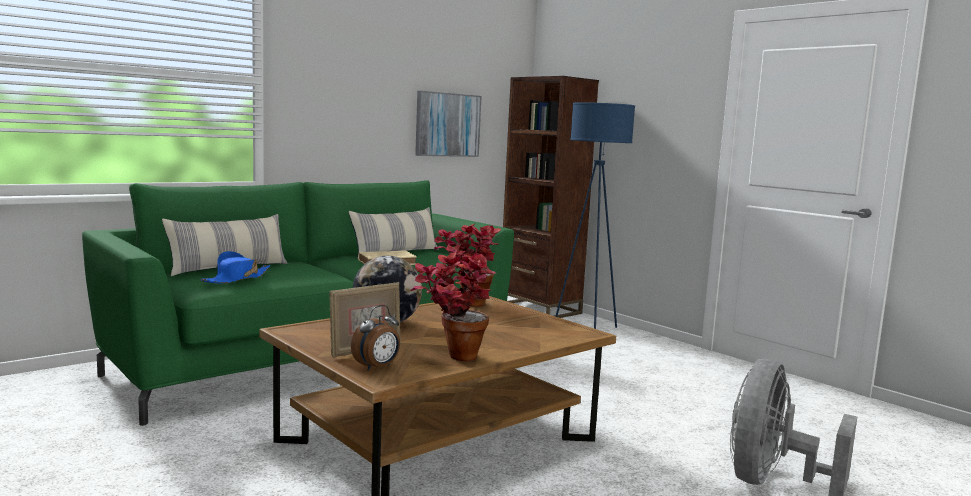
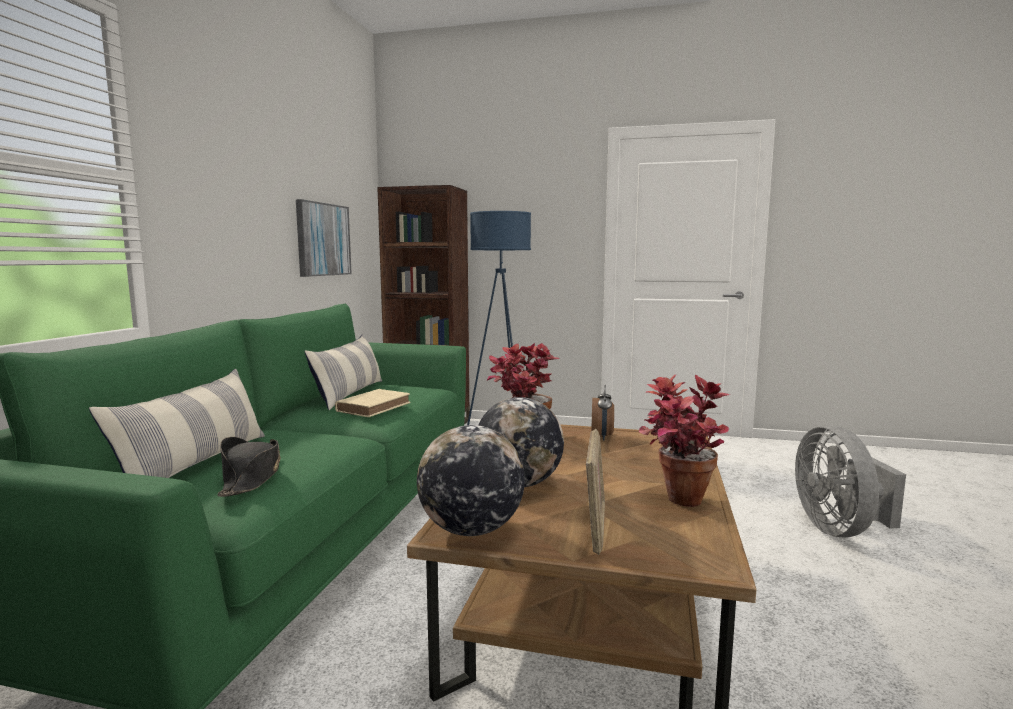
camera: 35 degrees left, 0 degrees up
blue hat [200,251,270,284] -> black hat [218,437,280,497]
alarm clock [351,305,400,371] -> alarm clock moved to [591,385,614,441]
none -> globe [417,425,525,536]

